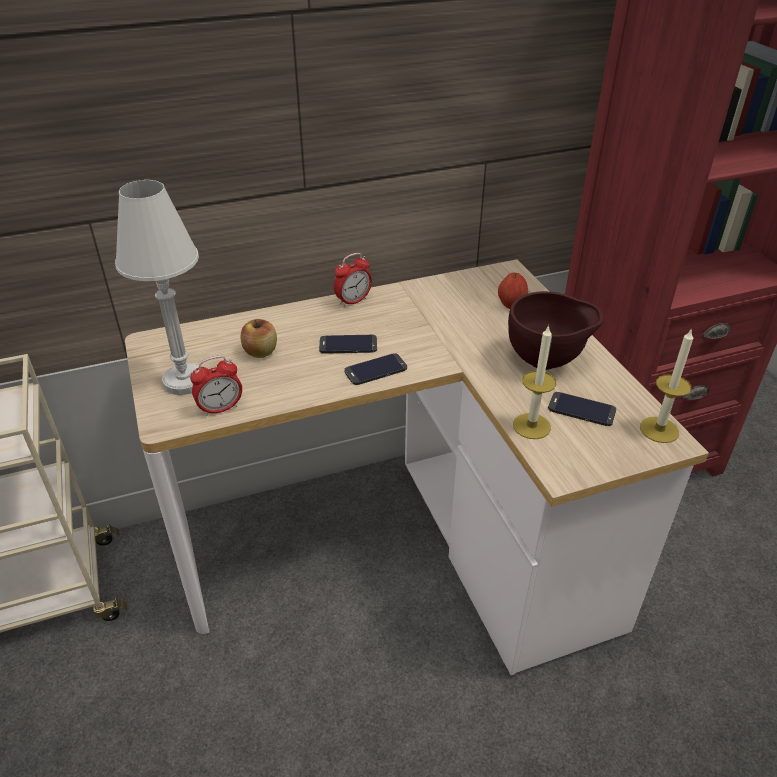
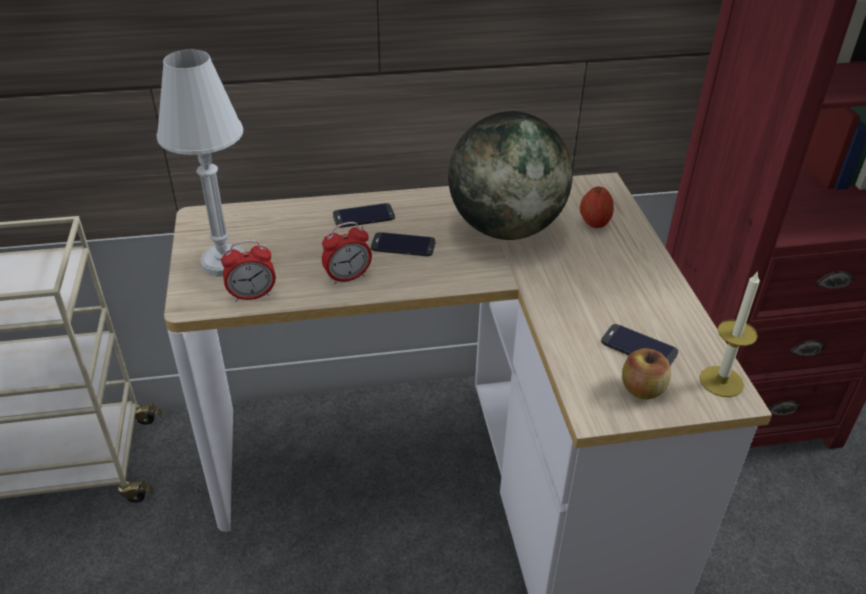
camera: 10 degrees right, 0 degrees up
apple [241,319,277,358] -> apple moved to [622,348,671,400]
alarm clock [334,253,372,307] -> alarm clock moved to [322,222,372,285]
phone [344,353,407,385] -> phone moved to [333,203,395,228]
brown bowl [508,291,603,370] -> none
candle [513,325,556,439] -> none
none -> globe [448,111,573,240]

